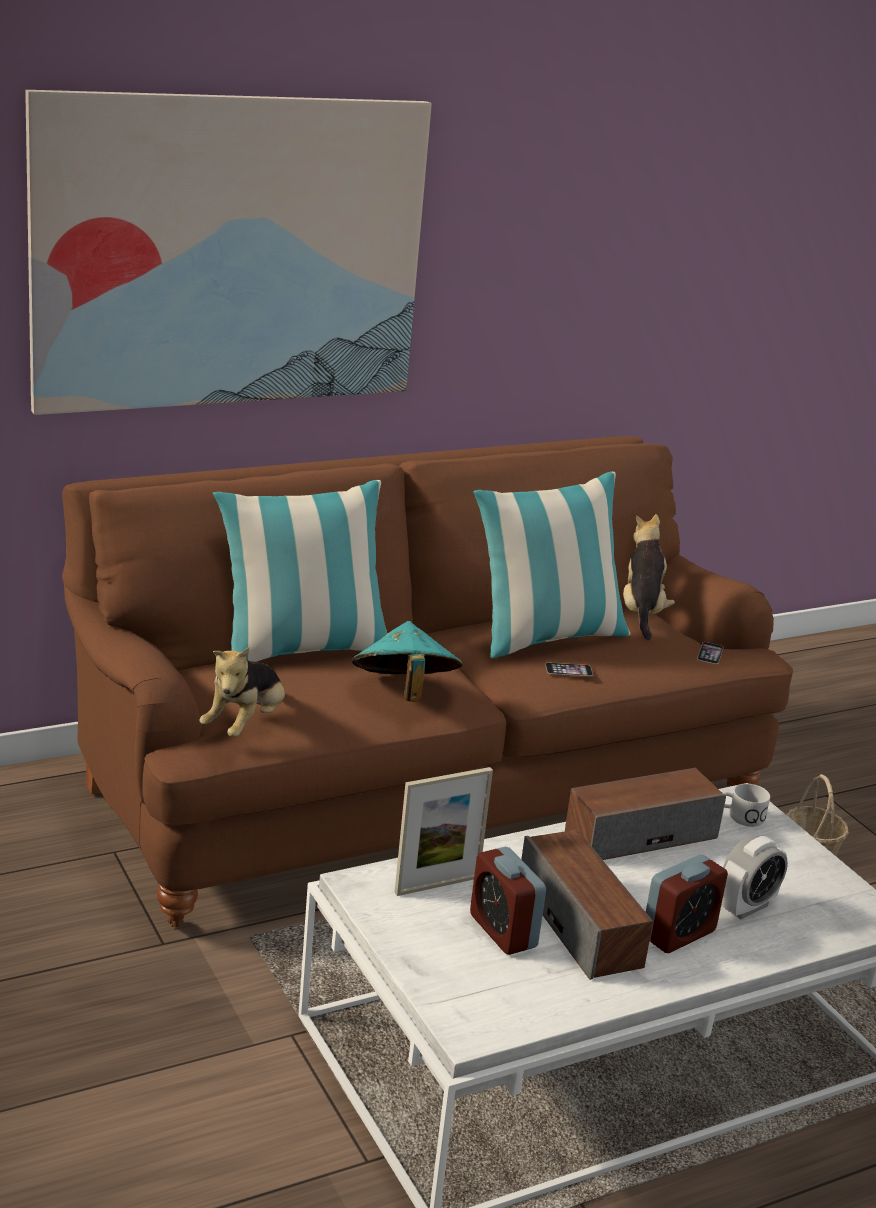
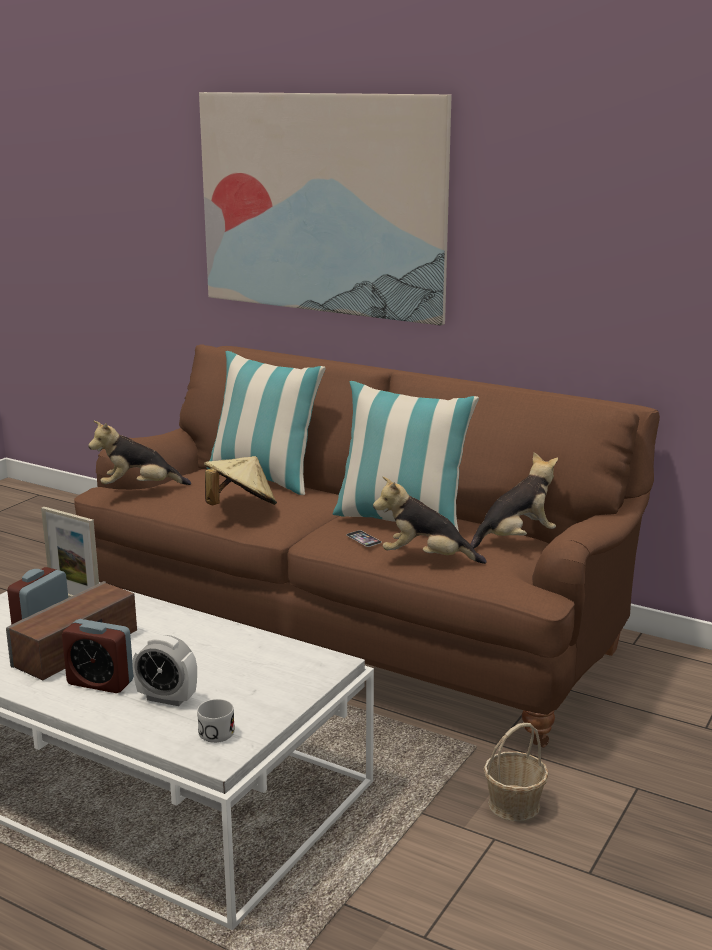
camera: 60 degrees right, 5 degrees down
turquoise hat [352,621,463,702] -> beige hat [204,456,277,505]
speaker [565,768,726,860] -> none
phone [697,642,723,664] -> none
white mug [723,784,770,827] -> white mug moved to [197,699,235,743]
none -> plush toy [373,477,487,564]

